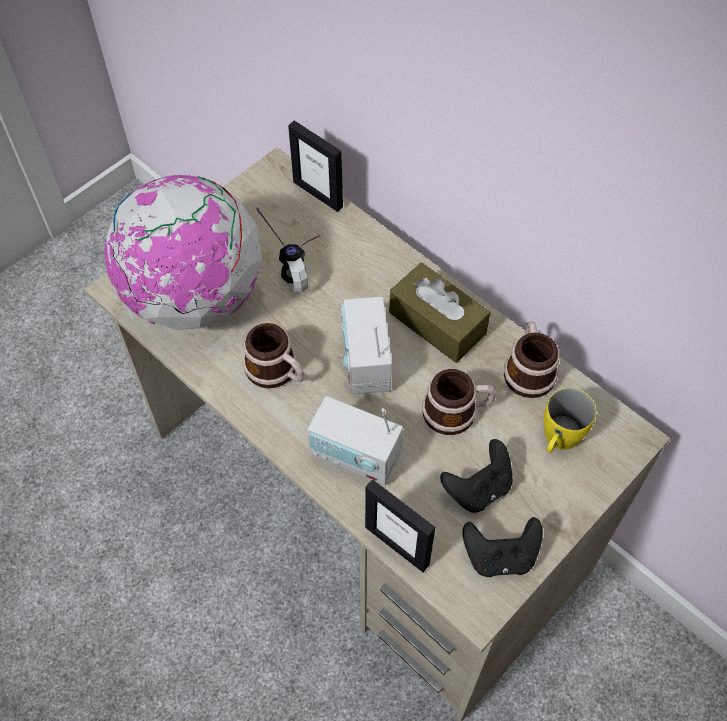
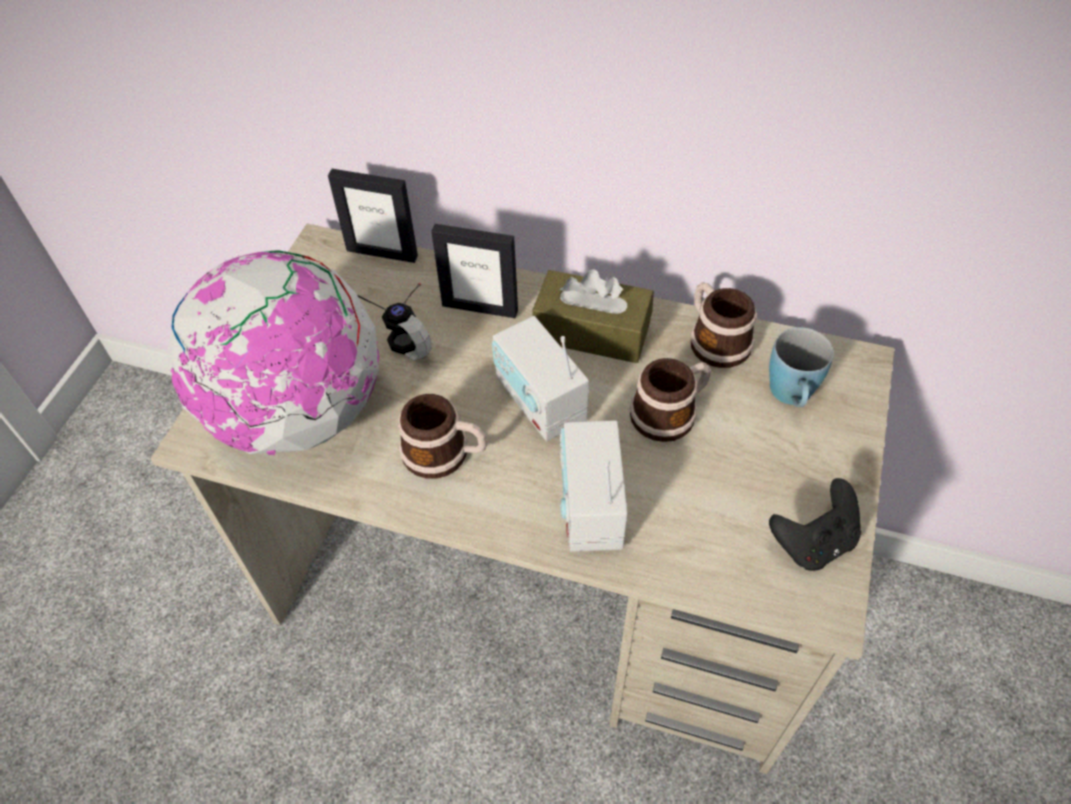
camera: 25 degrees left, 5 degrees down
radio [307,396,403,486] -> radio turned 90 degrees clockwise [560,420,628,552]
picture frame [365,479,435,572] -> picture frame moved to [431,224,518,318]
black game controller [440,439,513,513] -> none
yellow mug [544,388,596,453] -> blue mug [769,327,834,407]

